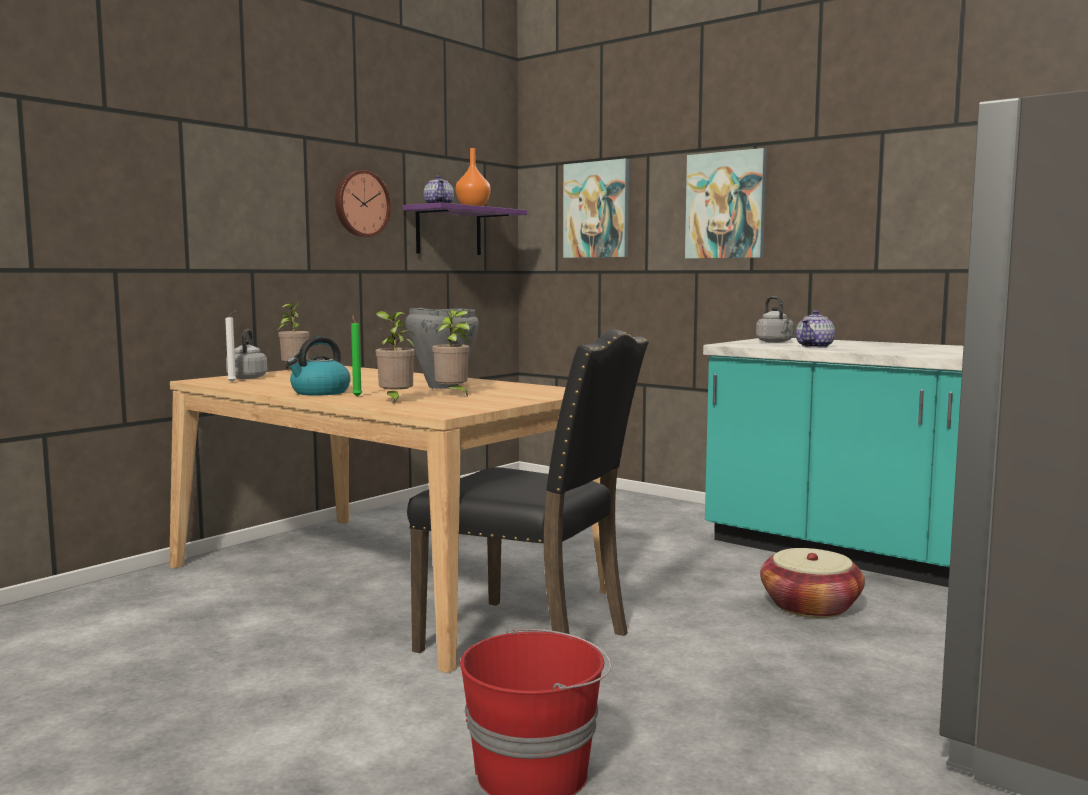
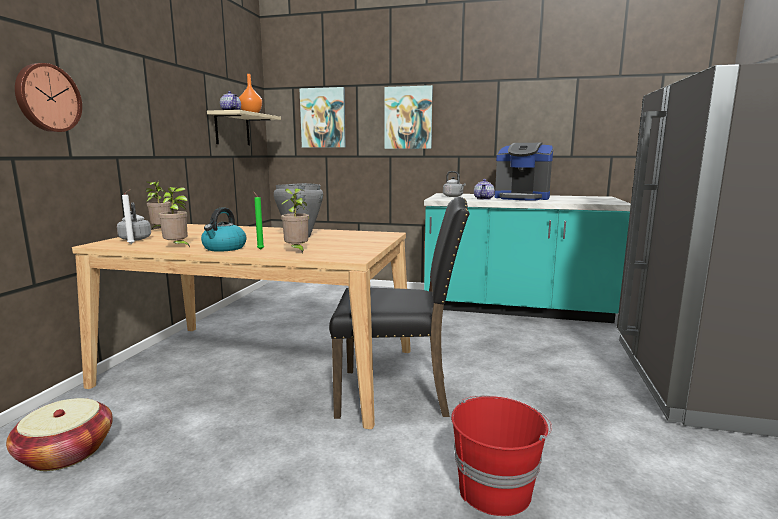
camera: 25 degrees left, 5 degrees up
wall clock [335,170,391,237] -> wall clock moved to [15,63,82,132]
purple shelf [403,202,527,255] -> beige shelf [207,110,281,145]
potted plant [432,310,470,397] -> potted plant moved to [158,187,190,247]
basket [760,548,865,618] -> basket moved to [6,398,113,471]
none -> coffee machine [495,143,553,201]

